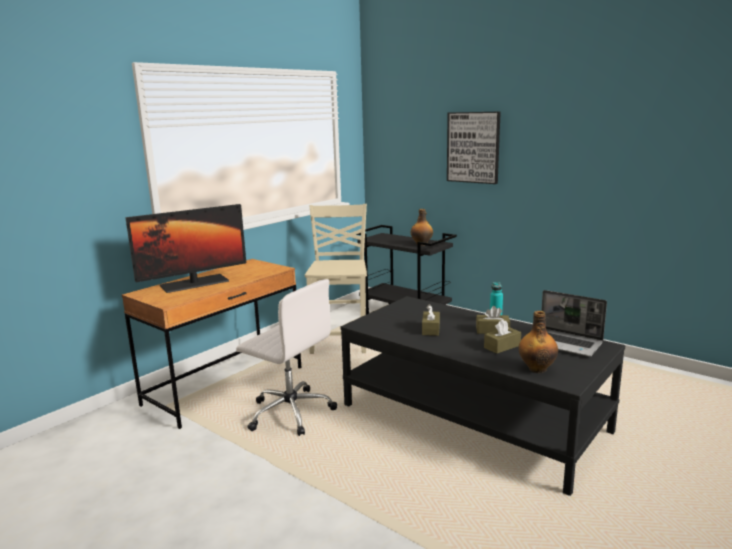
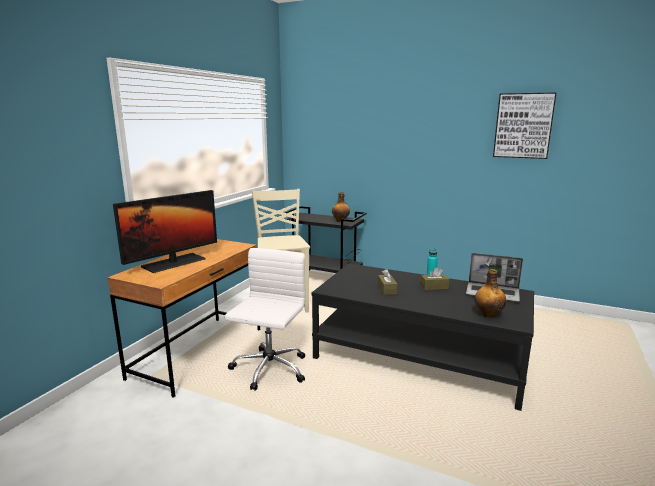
camera: 15 degrees left, 0 degrees up
white office chair [236,279,337,436] -> white office chair turned 90 degrees counterclockwise [225,248,305,391]
picture [447,112,501,184] -> picture moved to [493,92,557,159]
brown tissue box [484,319,521,354] -> none

